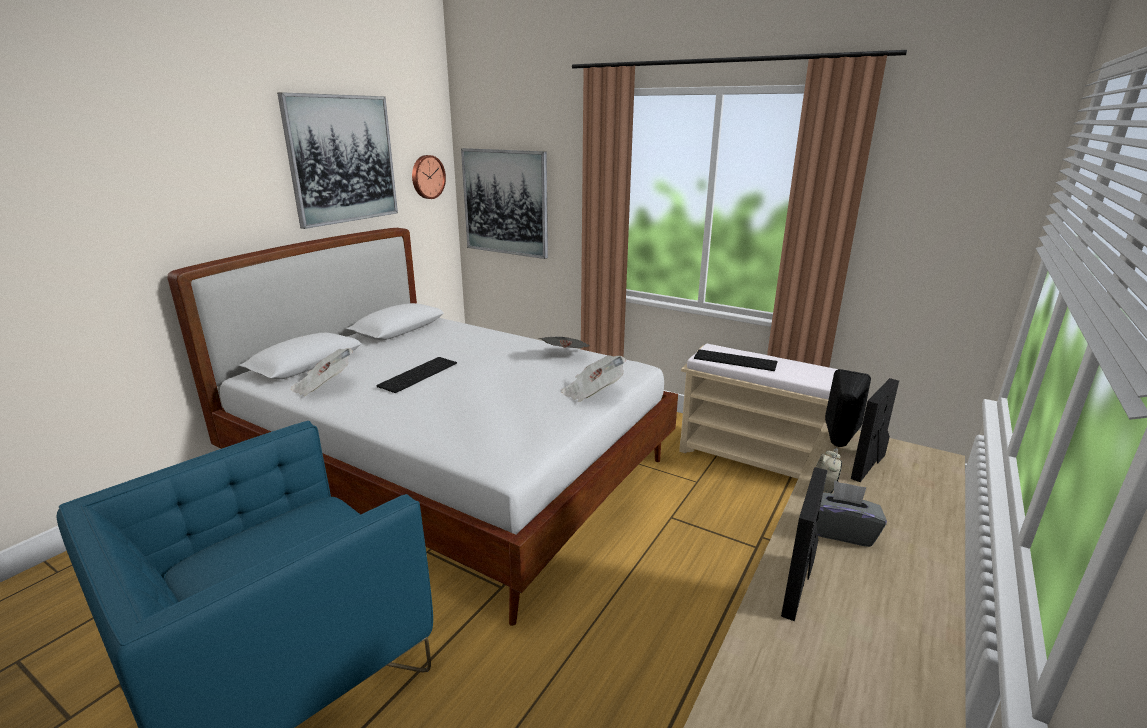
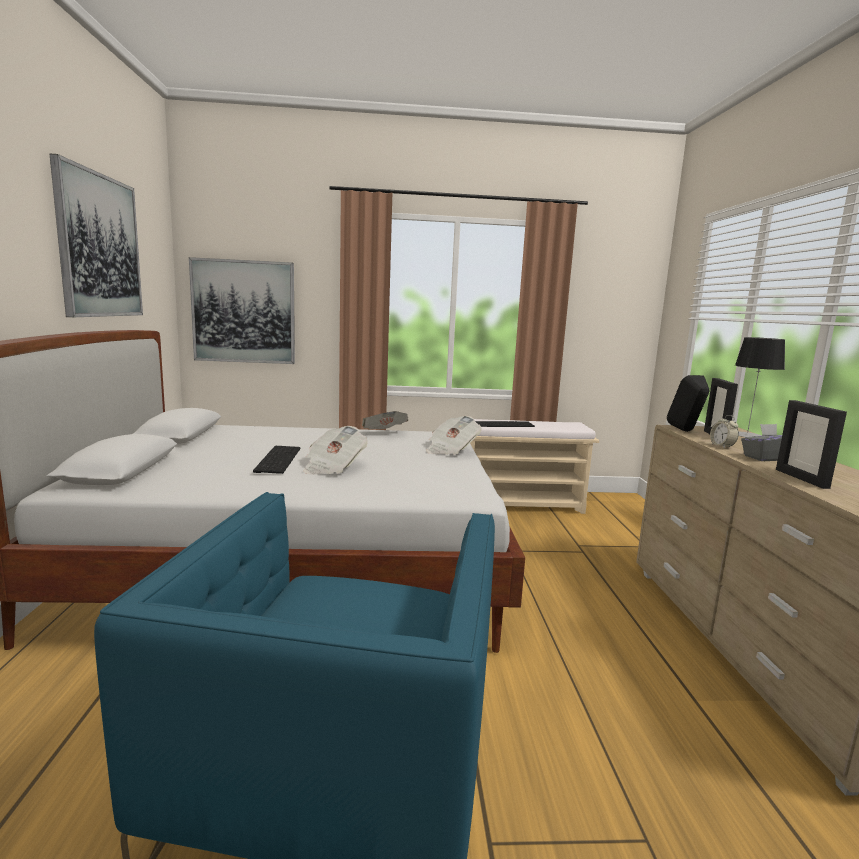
camera: 35 degrees left, 10 degrees down
newspaper [290,348,353,396] -> newspaper moved to [303,426,368,475]
wall clock [412,155,446,199] -> none
none -> table lamp [735,337,785,437]

